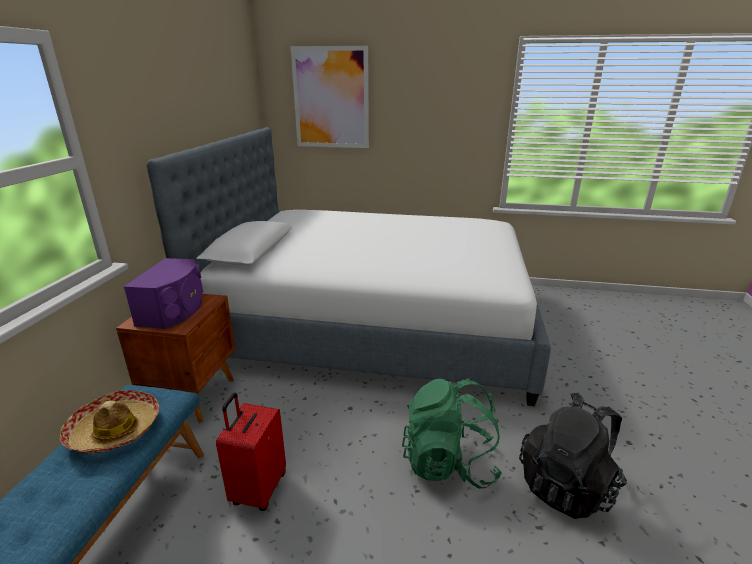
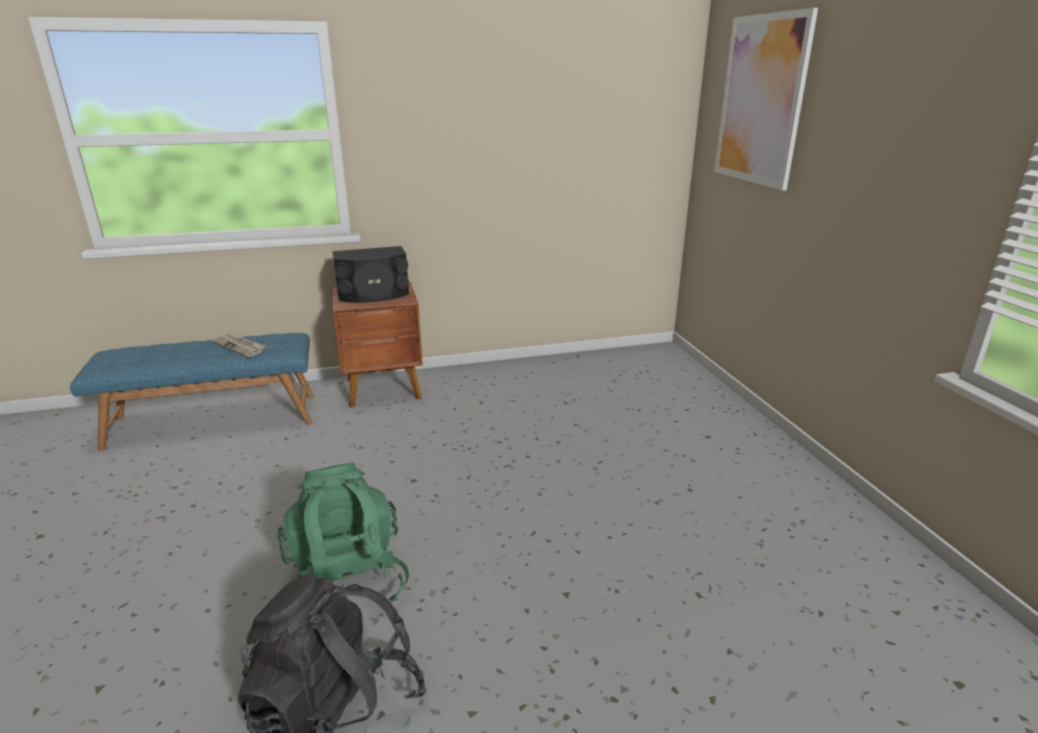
camera: 65 degrees right, 0 degrees up
hat [60,390,159,454] -> newspaper [212,334,265,357]
purple speaker [124,258,203,329] -> black speaker [332,246,409,303]
bed [147,127,551,406] -> none
red suitcase [216,393,286,511] -> none

